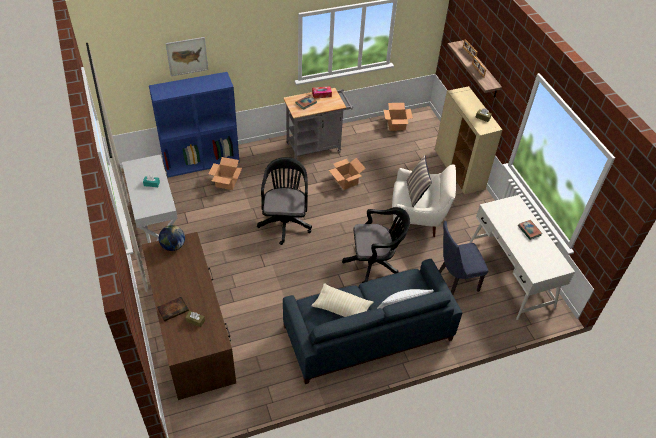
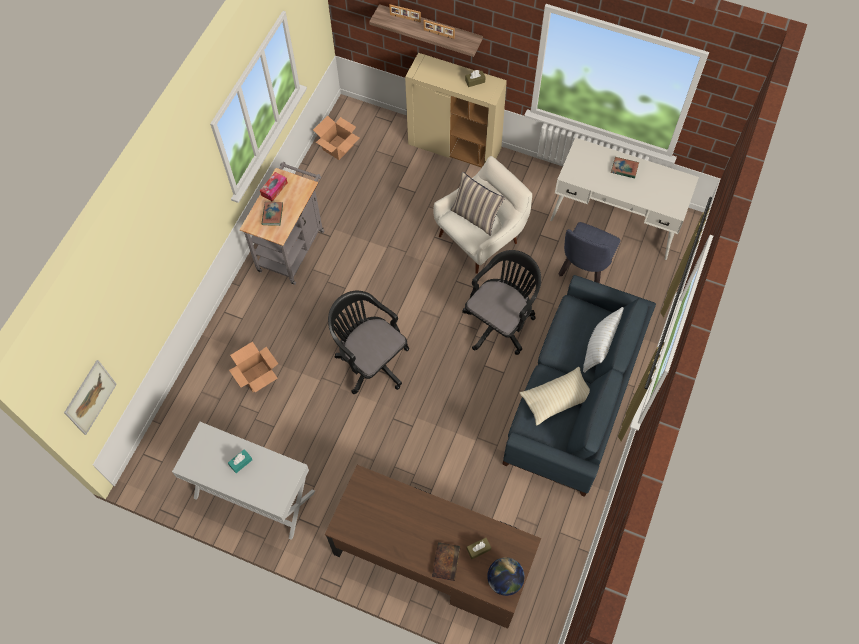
camera: 45 degrees left, 15 degrees up
blue bookcase [149,72,240,178] -> none
globe [159,225,185,251] -> globe moved to [487,557,525,596]
picture [165,37,208,76] -> picture moved to [64,360,117,435]
cardboard box [329,158,366,190] -> none

